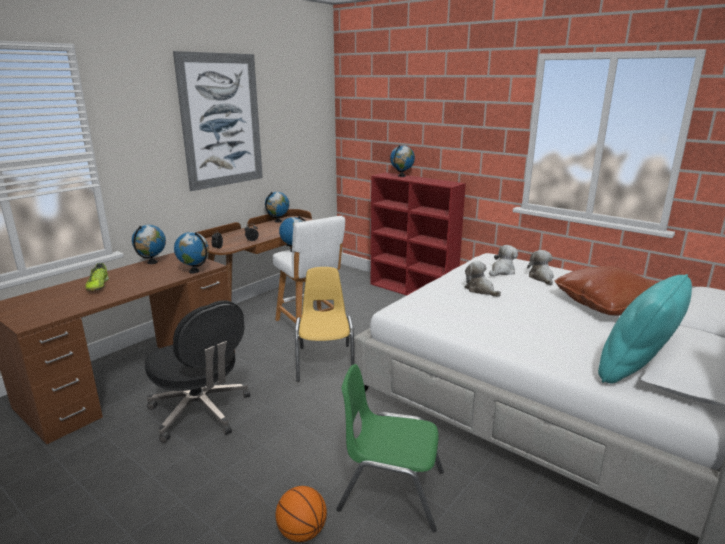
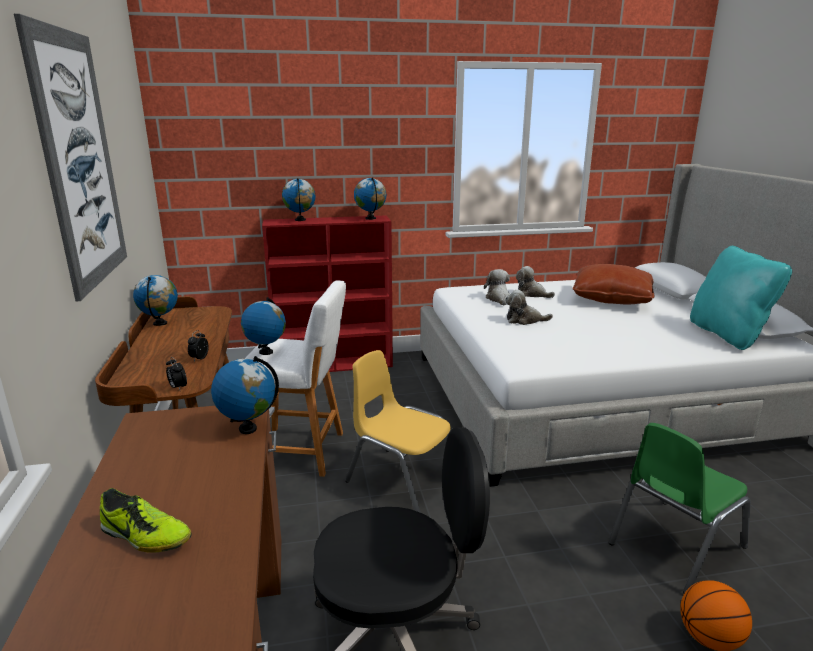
camera: 50 degrees left, 0 degrees up
globe [132,225,166,264] -> globe moved to [354,177,386,220]

